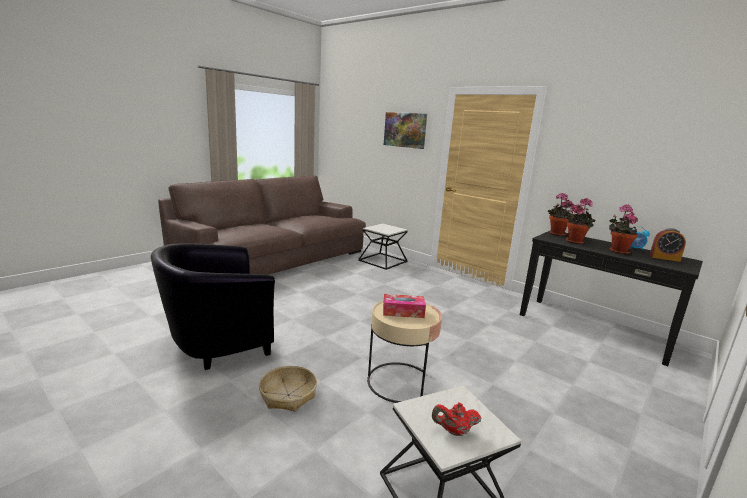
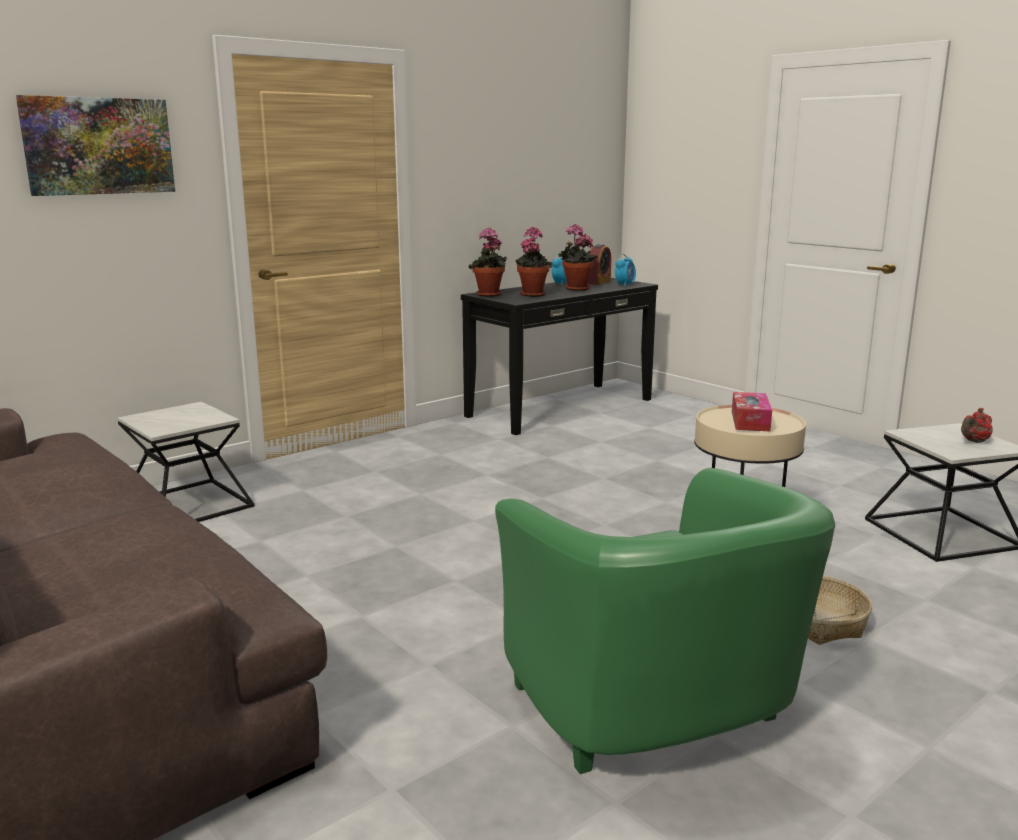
camera: 80 degrees left, 0 degrees up
black armchair [151,243,275,370] -> green armchair [495,468,835,774]
red teapot [432,403,481,436] -> red teapot turned 45 degrees clockwise [961,408,993,443]
none -> alarm clock [615,254,636,287]

